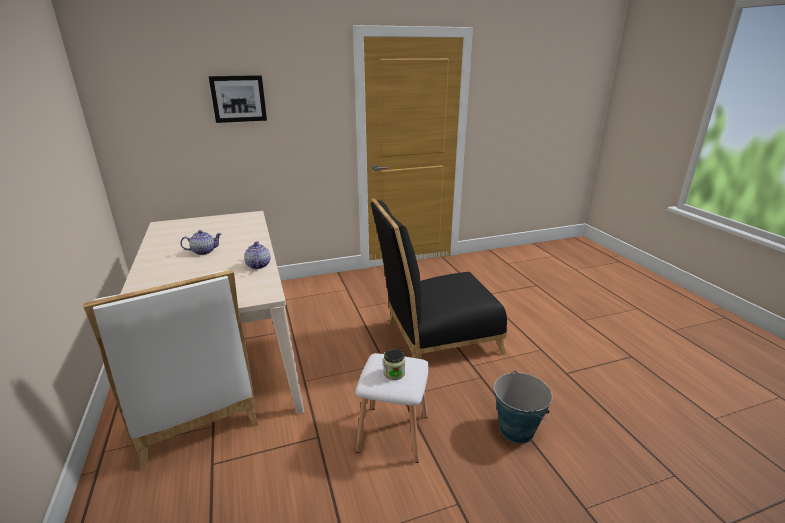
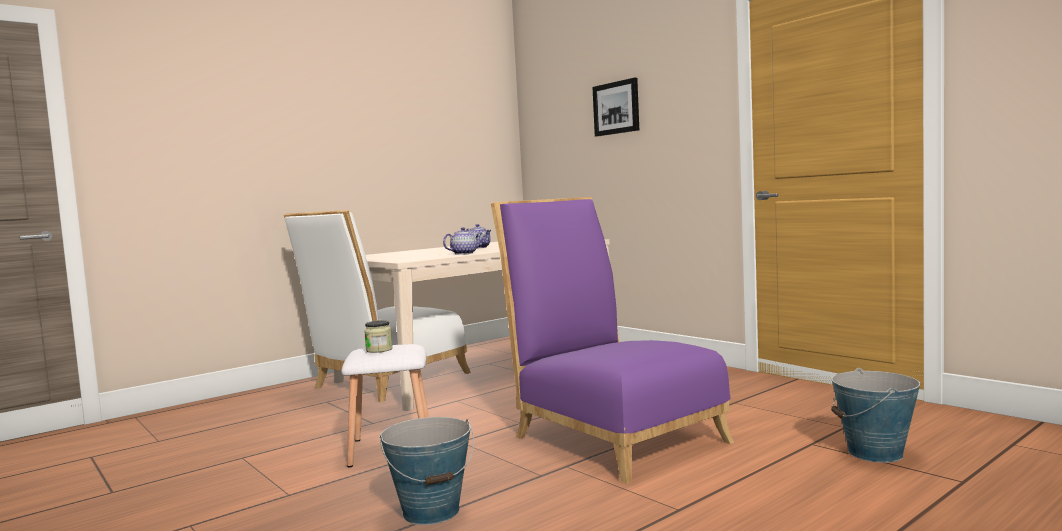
camera: 70 degrees right, 20 degrees down
black chair [371,198,507,359] -> purple chair [491,197,734,484]
none -> bucket [831,368,920,462]

